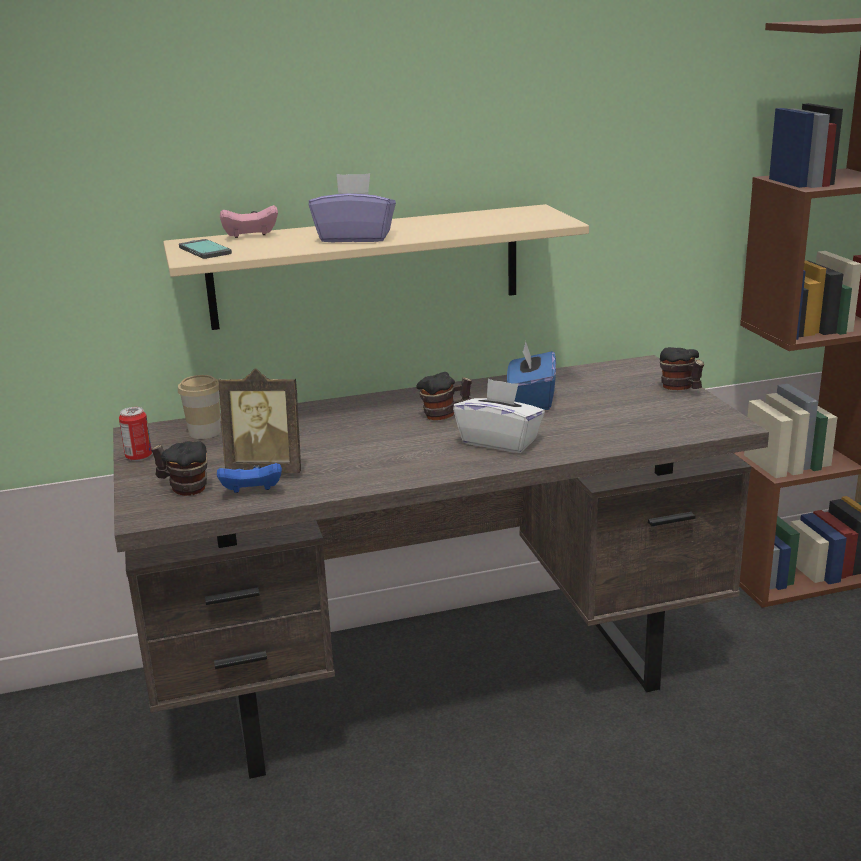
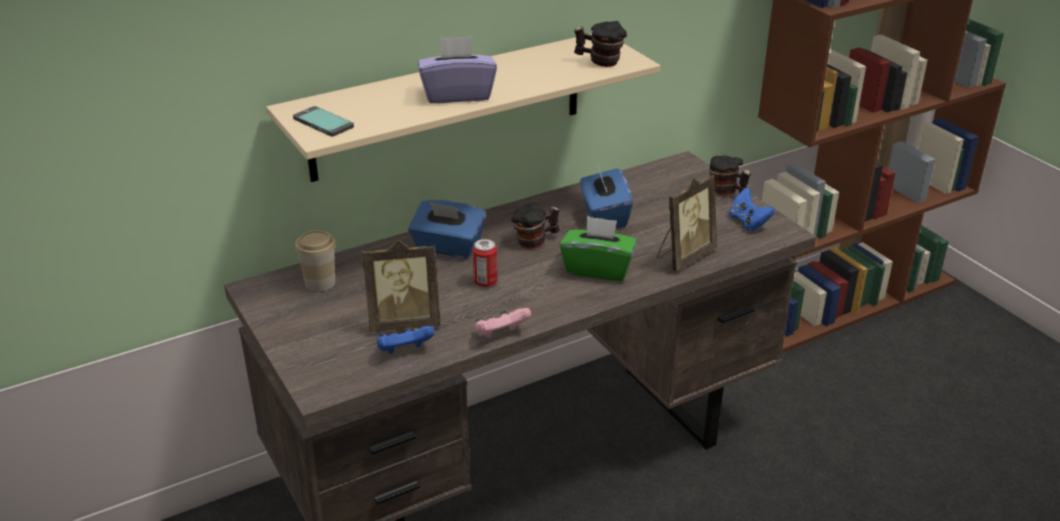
camera: 15 degrees left, 10 degrees up
can [119,407,152,461] -> can moved to [473,239,498,287]
mug [151,441,208,496] -> mug moved to [574,21,627,67]
pink game controller [220,205,278,238] -> pink game controller moved to [475,308,531,339]
white tissue box [453,378,545,453] -> green tissue box [560,216,637,281]
none -> blue tissue box [408,200,486,258]
none -> picture frame [657,175,717,272]
none -> blue game controller [729,188,775,231]

